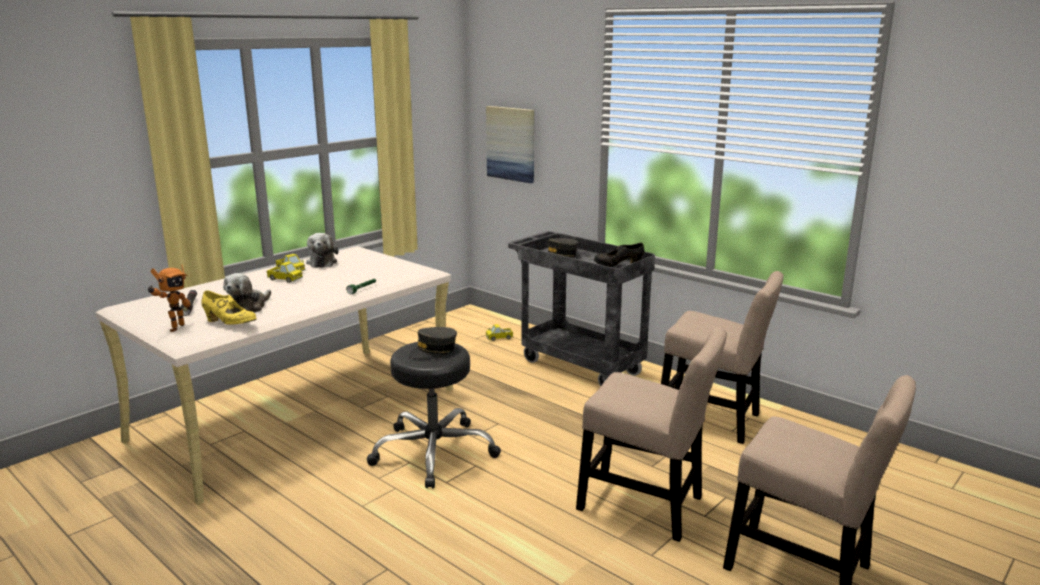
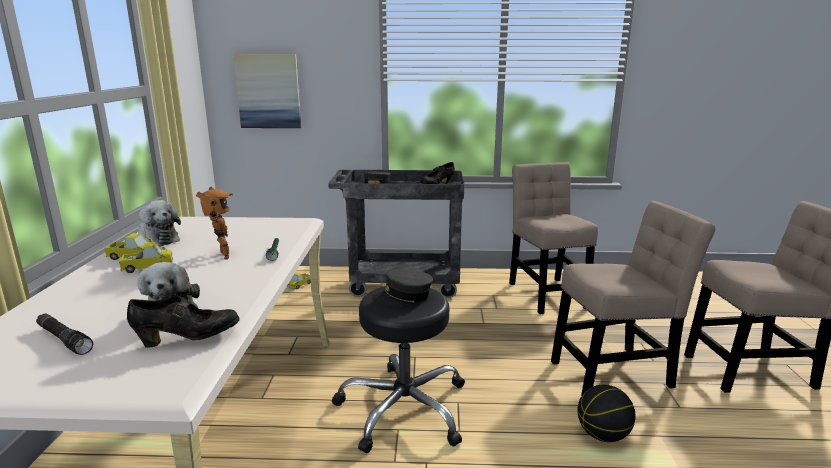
camera: 40 degrees left, 0 degrees up
toy robot [147,264,192,332] -> toy robot moved to [196,187,233,260]
yellow shoe [201,290,257,325] -> black shoe [127,295,240,348]
grey cap [408,327,457,359] -> grey cap turned 75 degrees clockwise [372,269,433,305]
beige chair [661,271,784,444] -> beige chair turned 90 degrees counterclockwise [509,163,598,314]
none -> basketball [577,385,636,442]

